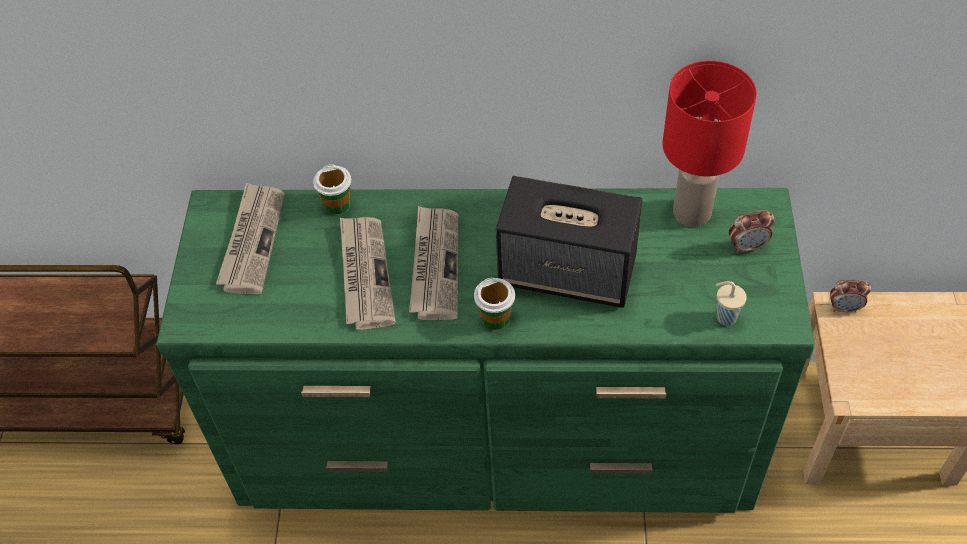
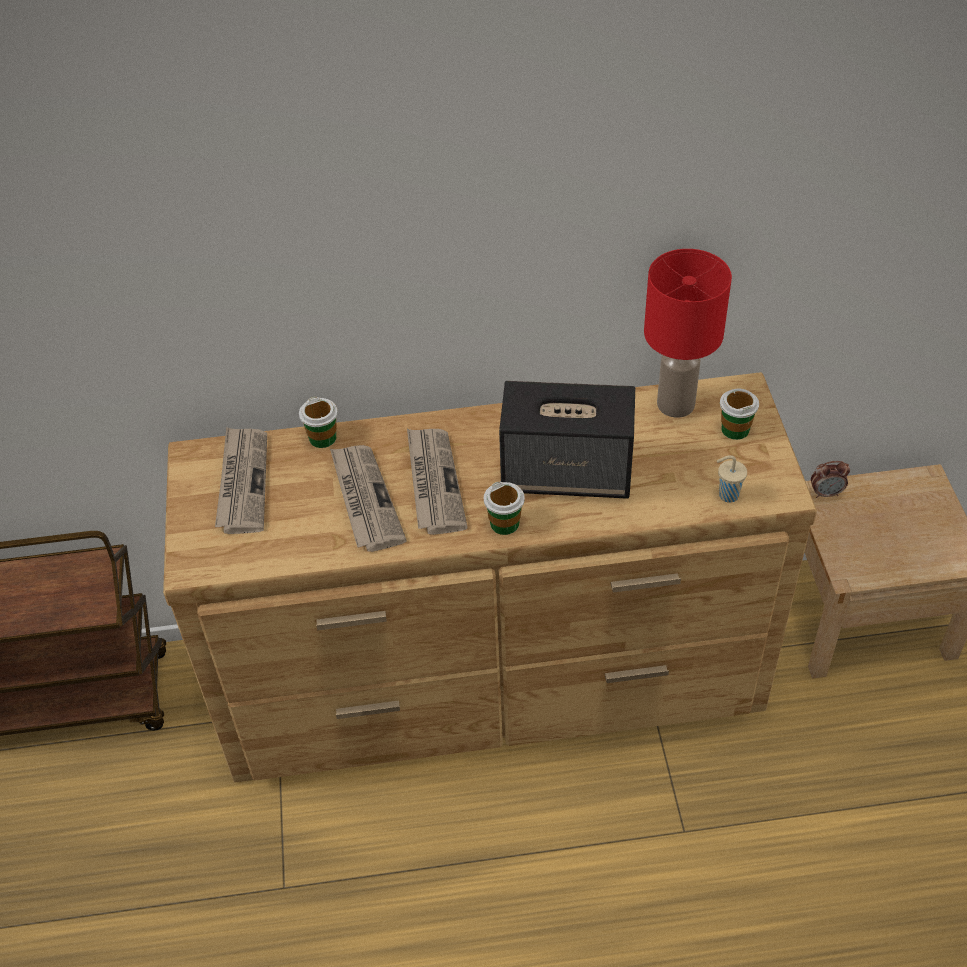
camera: 10 degrees left, 5 degrees down
green dresser [156,188,815,513] -> brown dresser [163,372,817,782]
alarm clock [729,210,775,253] -> cup [720,389,759,440]

